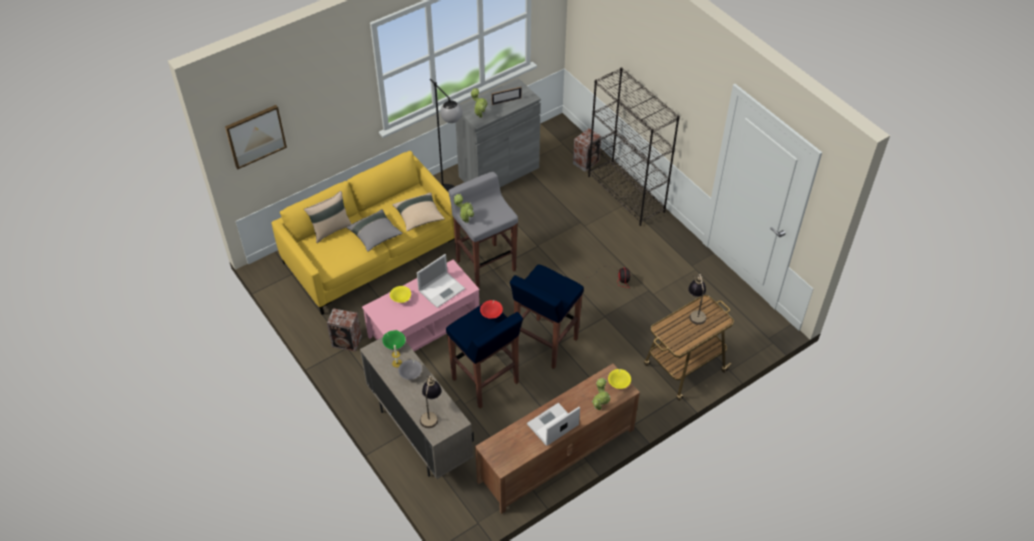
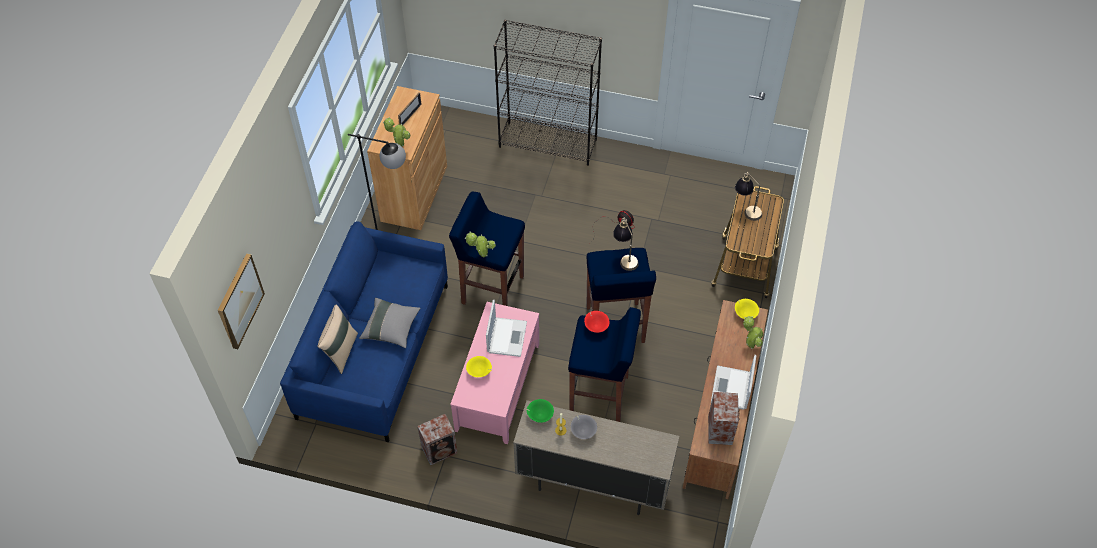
camera: 40 degrees left, 5 degrees up
yellow sofa [271,151,455,315] -> blue sofa [280,221,448,442]
beige pillow [392,192,445,231] -> none
table lamp [420,375,442,428] -> table lamp moved to [613,217,639,271]
grey stool [448,172,518,288] -> blue stool [449,192,525,306]
grey cabinet [456,78,541,187] -> brown cabinet [367,86,447,230]
speaker [573,128,601,172] -> speaker moved to [708,392,740,445]

